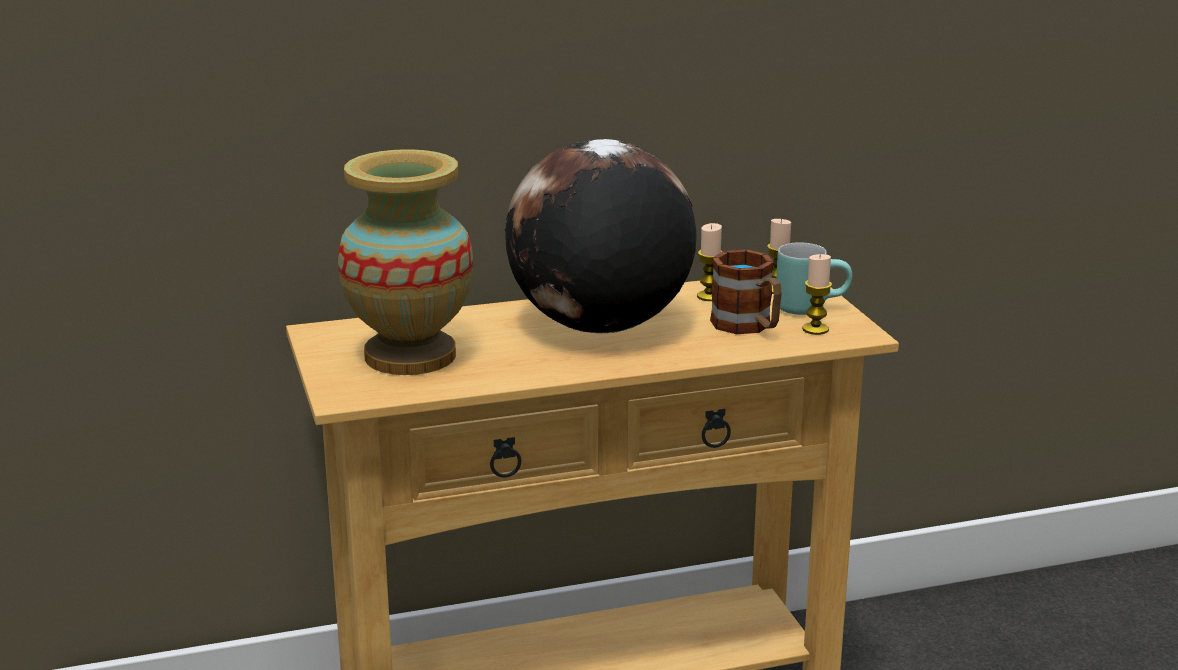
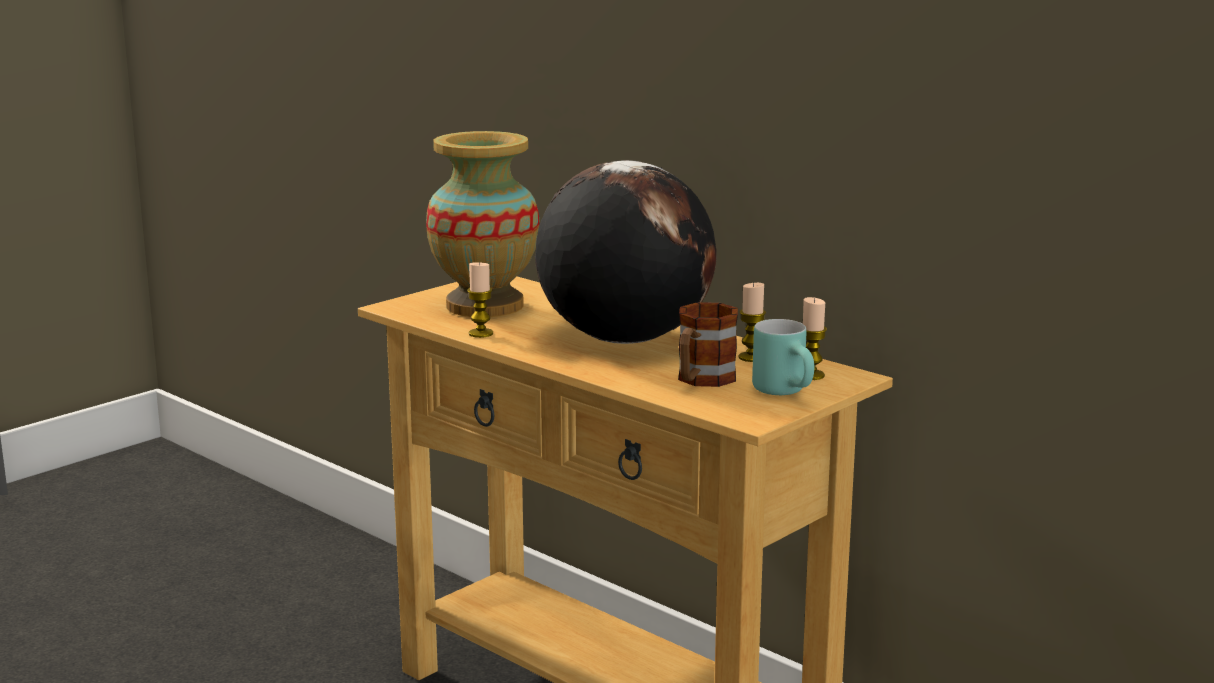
camera: 60 degrees right, 5 degrees down
candle [802,254,832,335] -> candle moved to [467,262,493,338]

